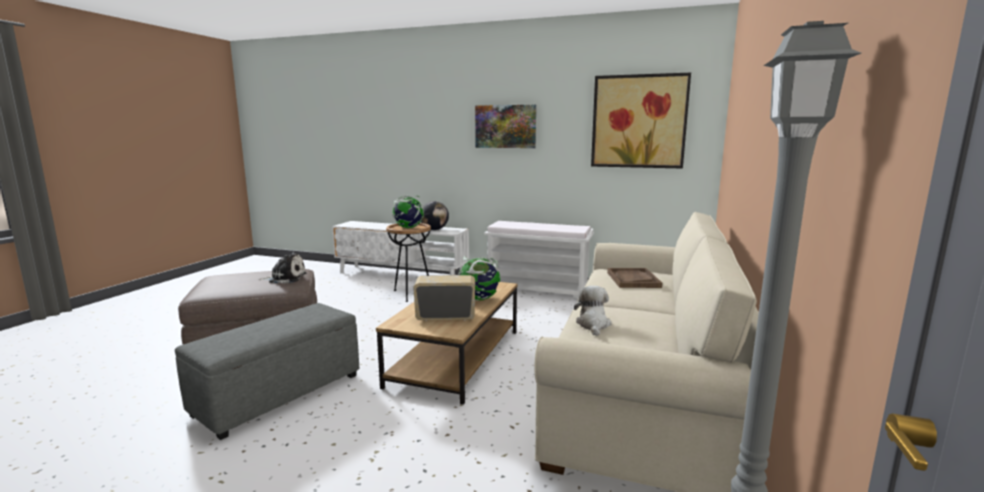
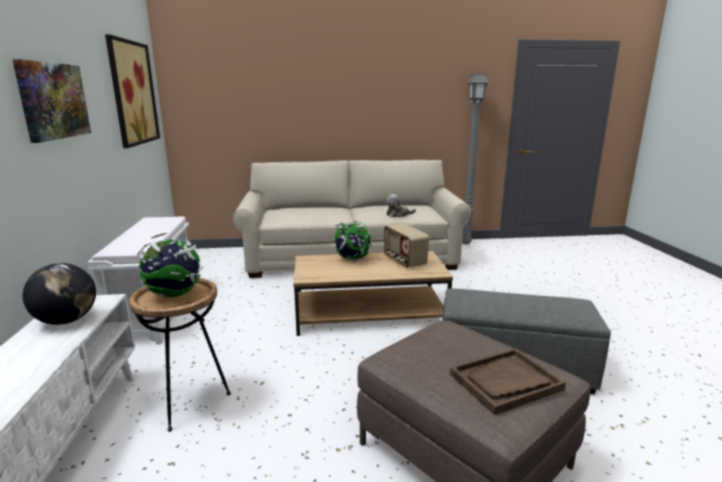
camera: 115 degrees left, 5 degrees up
plush toy [260,252,306,284] -> none
brown tray [607,268,662,288] -> brown tray moved to [450,348,566,415]

